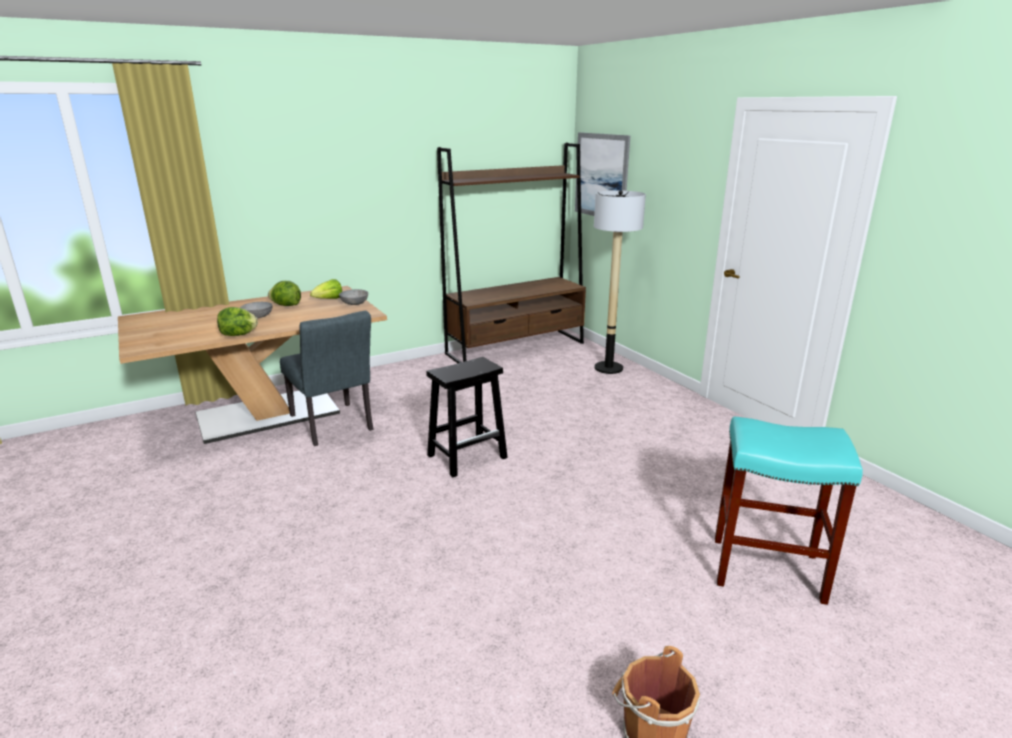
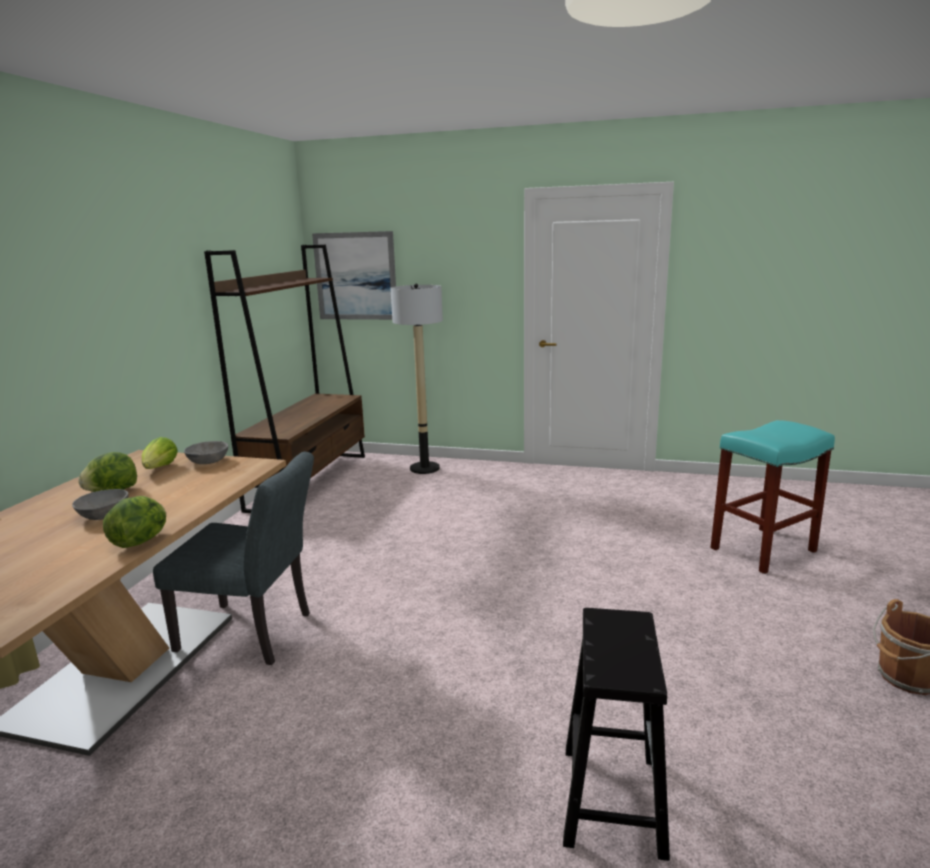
camera: 45 degrees left, 5 degrees down
black stool [426,357,508,477] -> black stool moved to [563,608,670,861]

